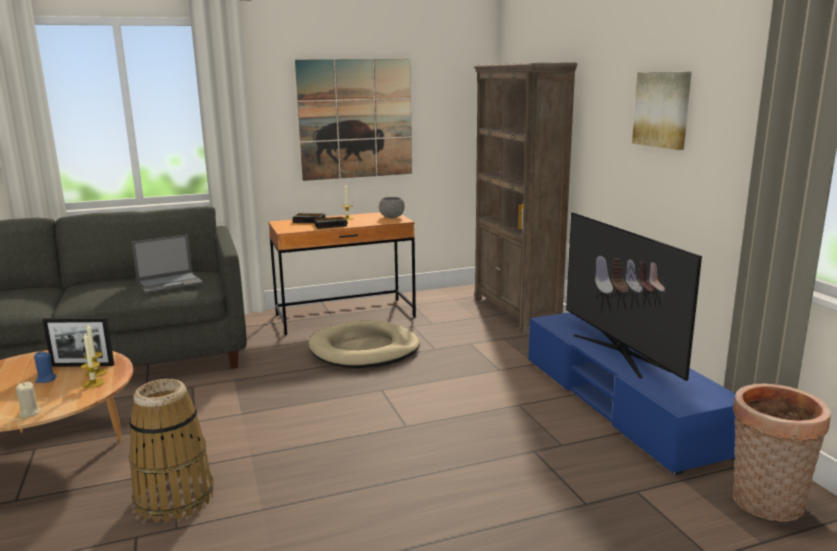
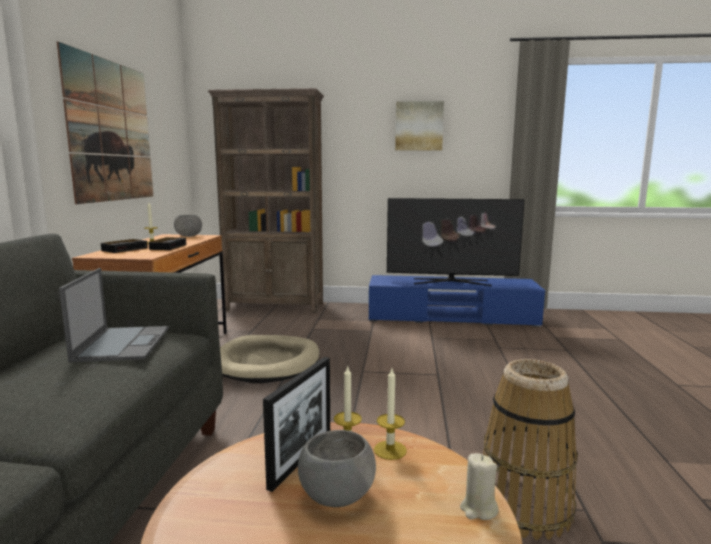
camera: 65 degrees left, 5 degrees down
blue candle [34,352,57,383] -> grey bowl [298,430,376,507]
basket [733,383,831,522] -> none

